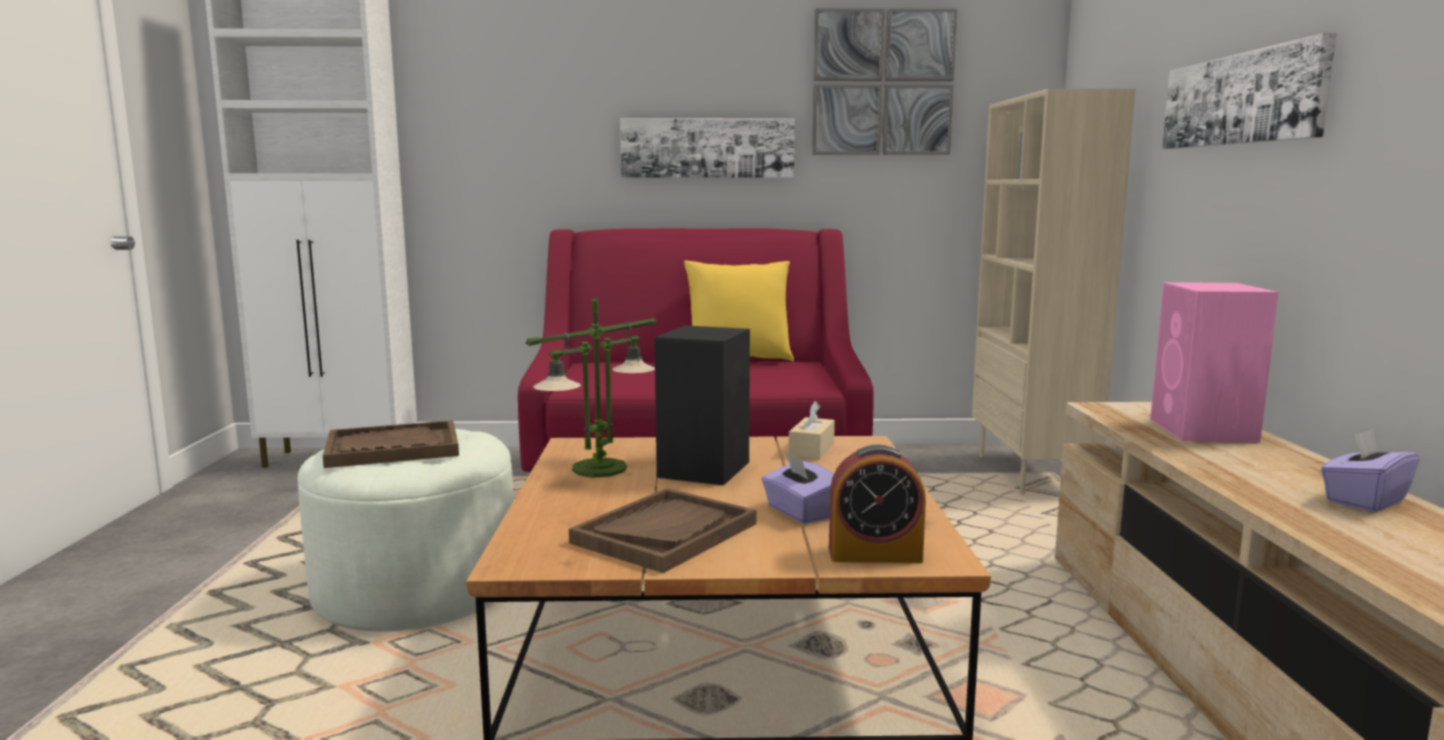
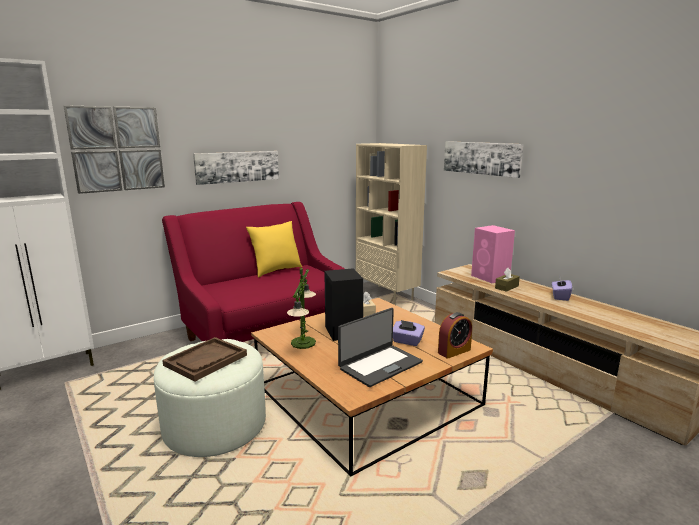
camera: 35 degrees left, 5 degrees up
brown tray [569,488,756,573] -> laptop [338,308,423,387]
picture [812,8,957,155] -> picture moved to [64,105,165,194]
none -> brown tissue box [495,268,520,292]

